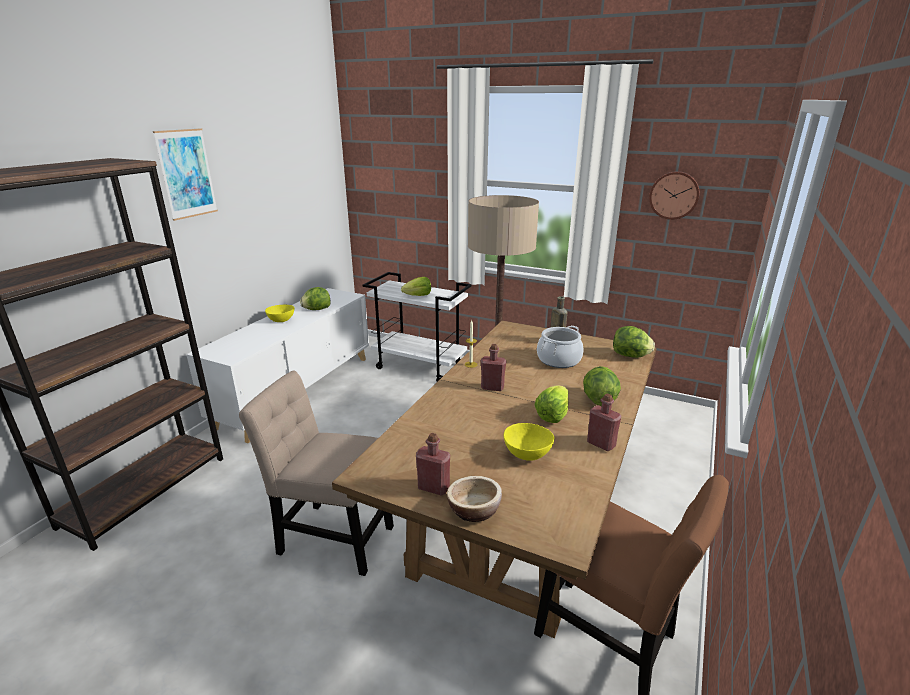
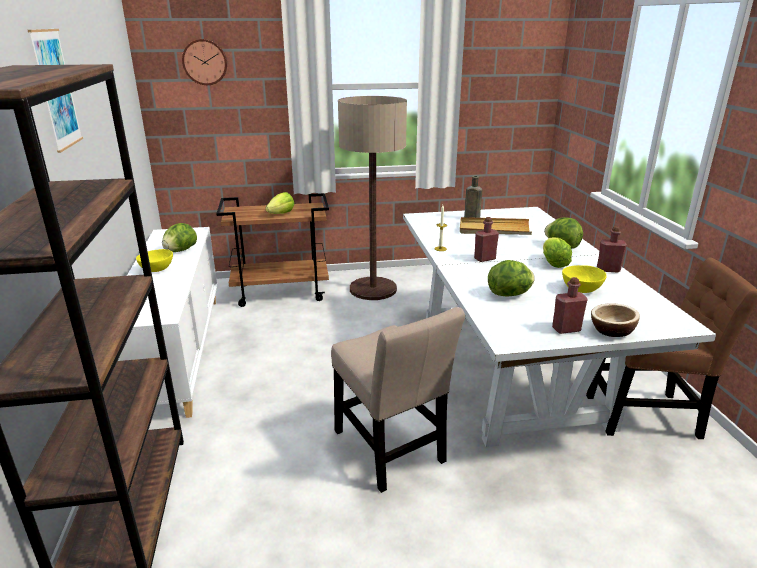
camera: 35 degrees left, 0 degrees up
beige chair [239,370,394,576] -> beige chair turned 105 degrees counterclockwise [331,307,465,493]
brown dining table [332,320,657,638] -> white dining table [403,207,716,447]
white cart [363,272,471,382] -> brown cart [216,193,329,307]
cooking pot [537,326,584,368] -> beige tray [460,217,532,235]
lettuce [613,326,655,358] -> lettuce moved to [488,260,535,296]
wall clock [649,171,700,220] -> wall clock moved to [182,39,227,85]

